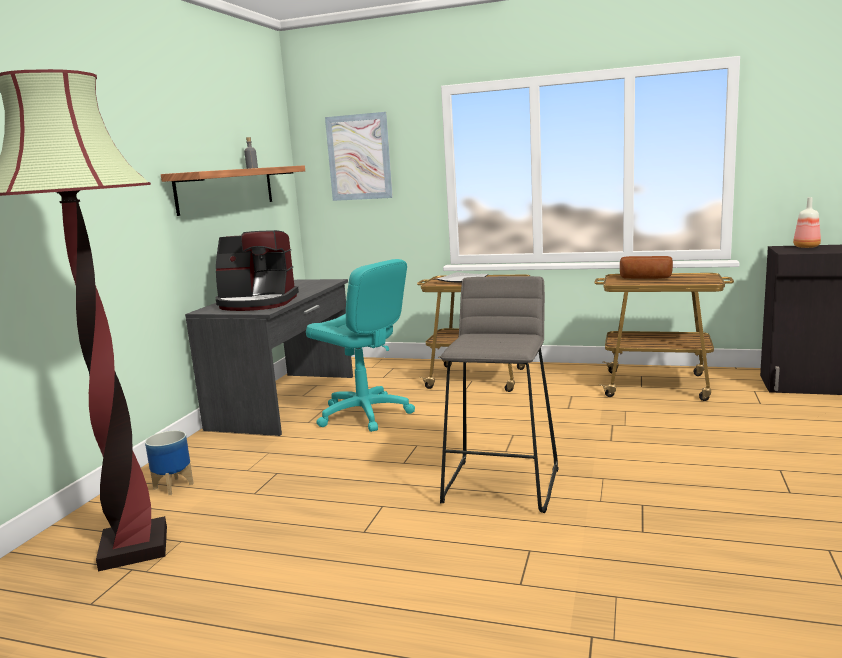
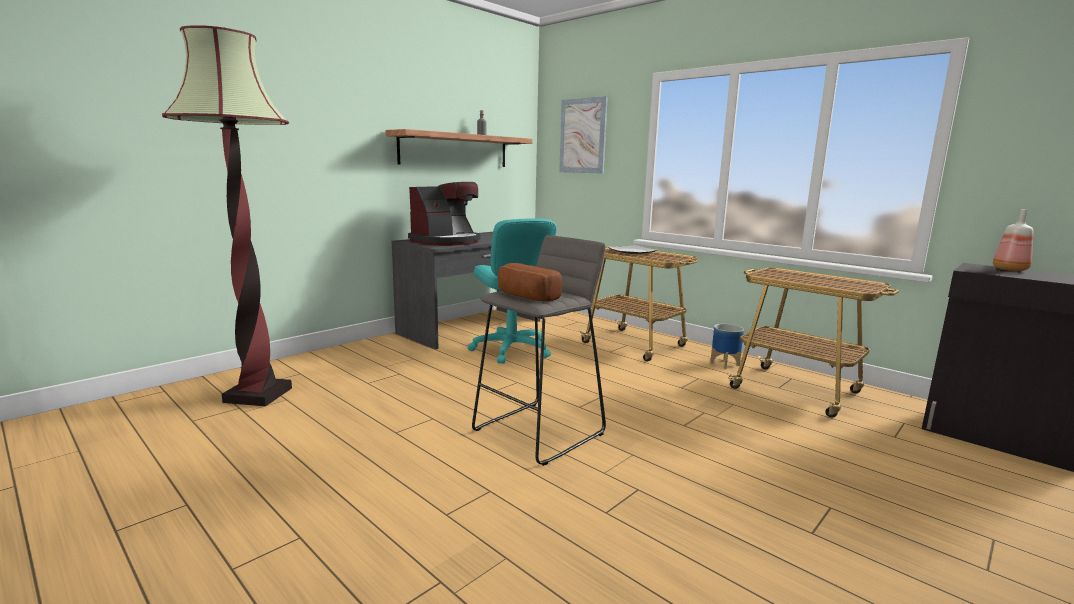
camera: 25 degrees right, 0 degrees up
planter [145,430,194,495] -> planter moved to [710,324,744,369]
coffee machine [216,230,299,311] -> coffee machine turned 75 degrees counterclockwise [408,182,481,246]
bread [620,256,673,279] -> bread moved to [498,263,562,302]

